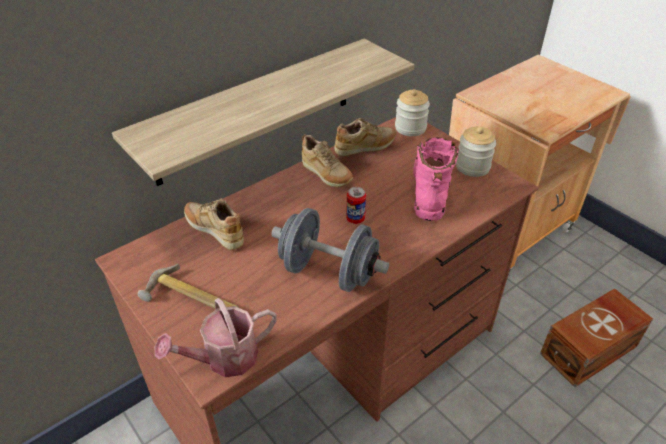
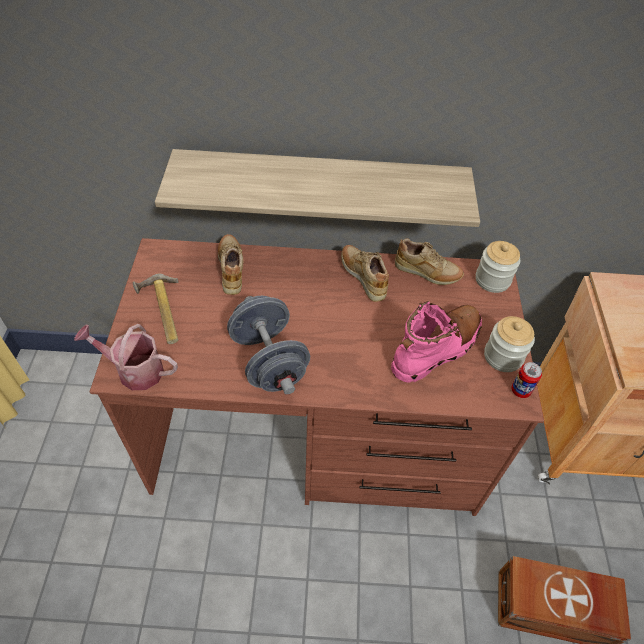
camera: 40 degrees right, 10 degrees up
beige shoe [302,135,353,187] -> beige shoe turned 150 degrees clockwise [341,245,389,302]
can [346,187,366,224] -> can moved to [511,362,542,398]

